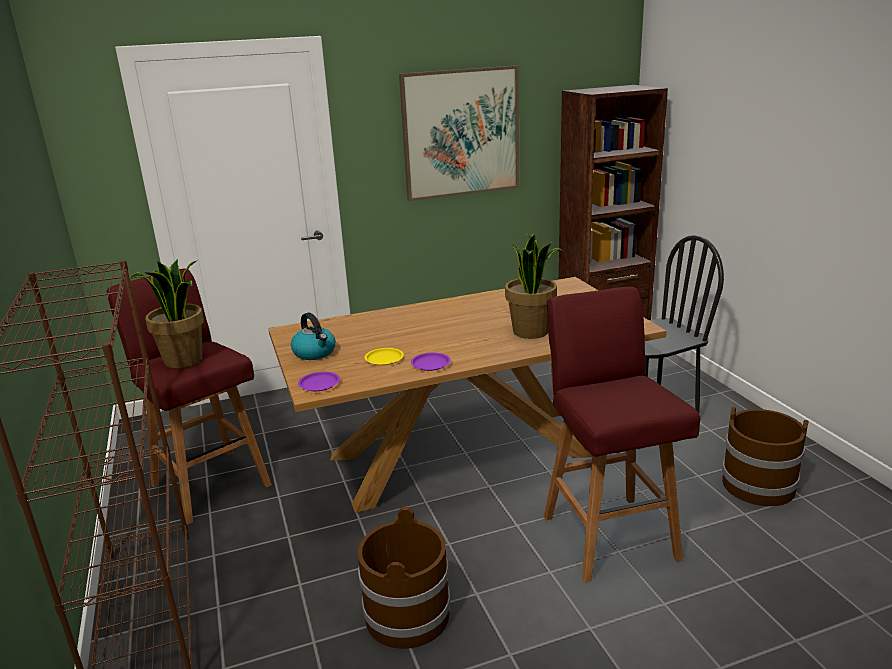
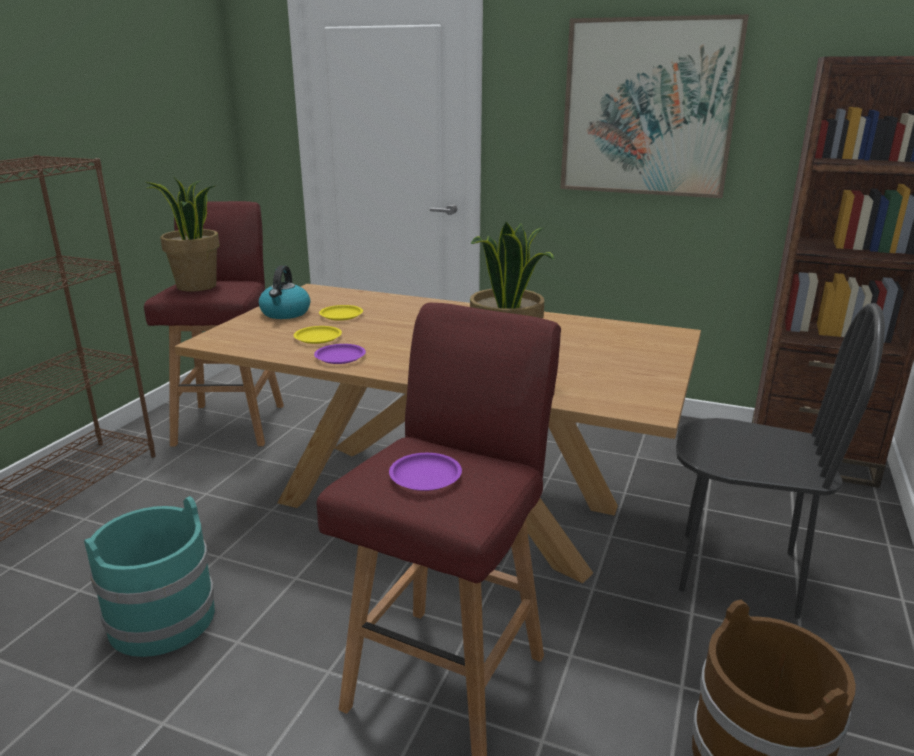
camera: 40 degrees right, 0 degrees up
purple plate [298,372,340,391] -> purple plate moved to [389,453,462,491]
brown bucket [358,507,450,649] -> turquoise bucket [84,496,215,657]
none -> yellow plate [319,305,363,321]

